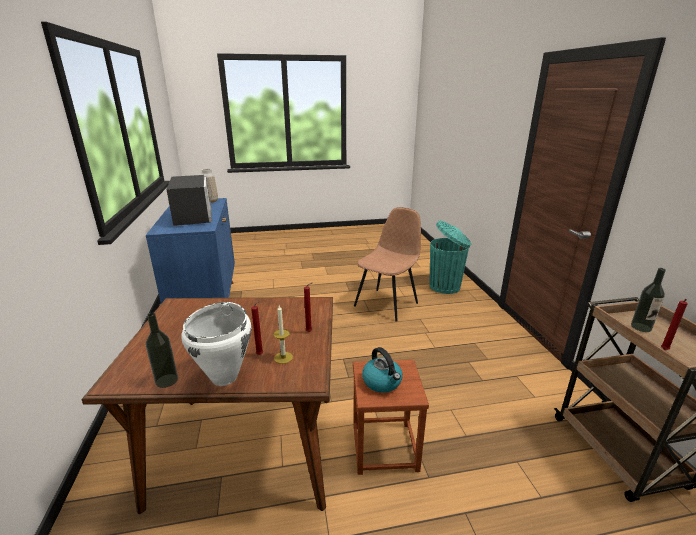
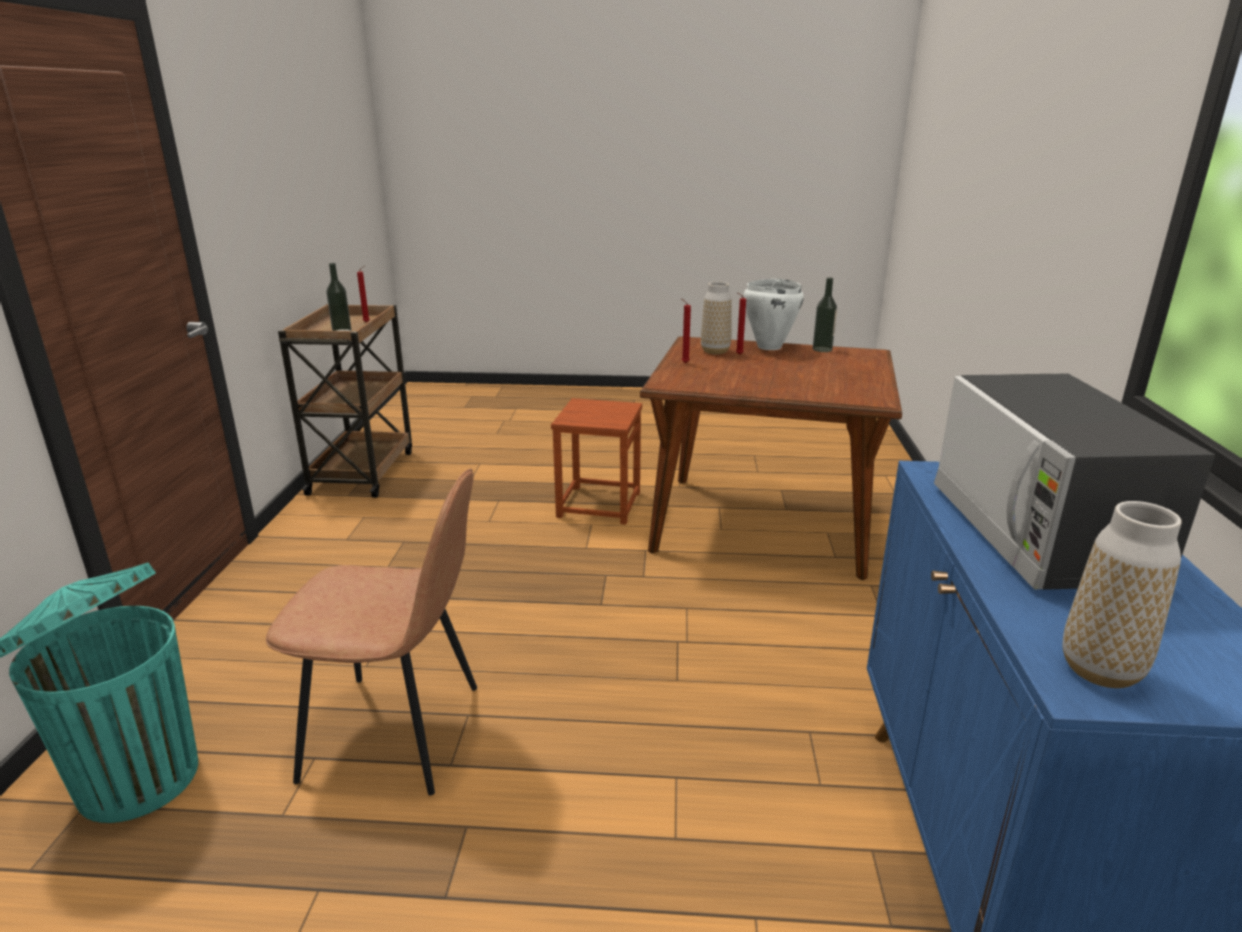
camera: 165 degrees left, 0 degrees up
candle [273,305,293,364] -> vase [701,282,732,354]
brown chair [354,207,421,322] -> brown chair turned 135 degrees counterclockwise [266,468,477,796]
kettle [362,347,402,393] -> none

